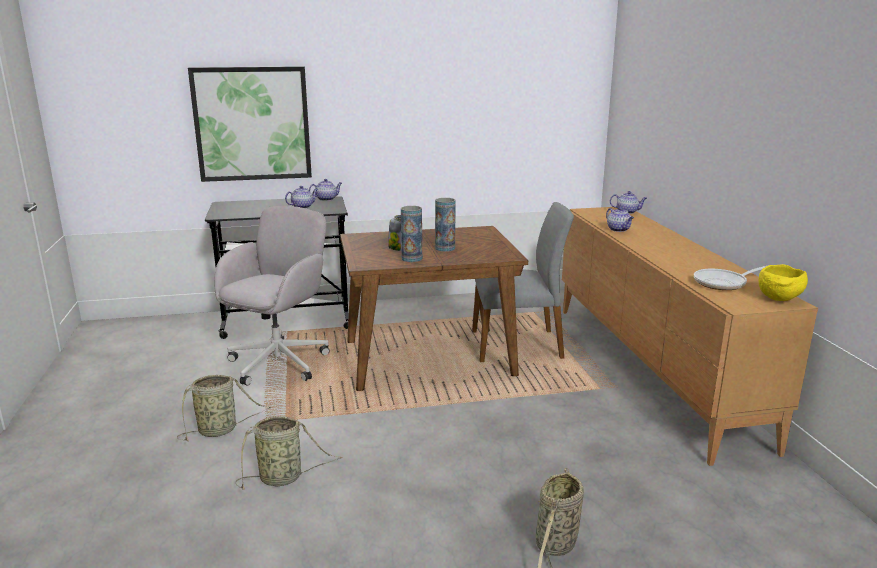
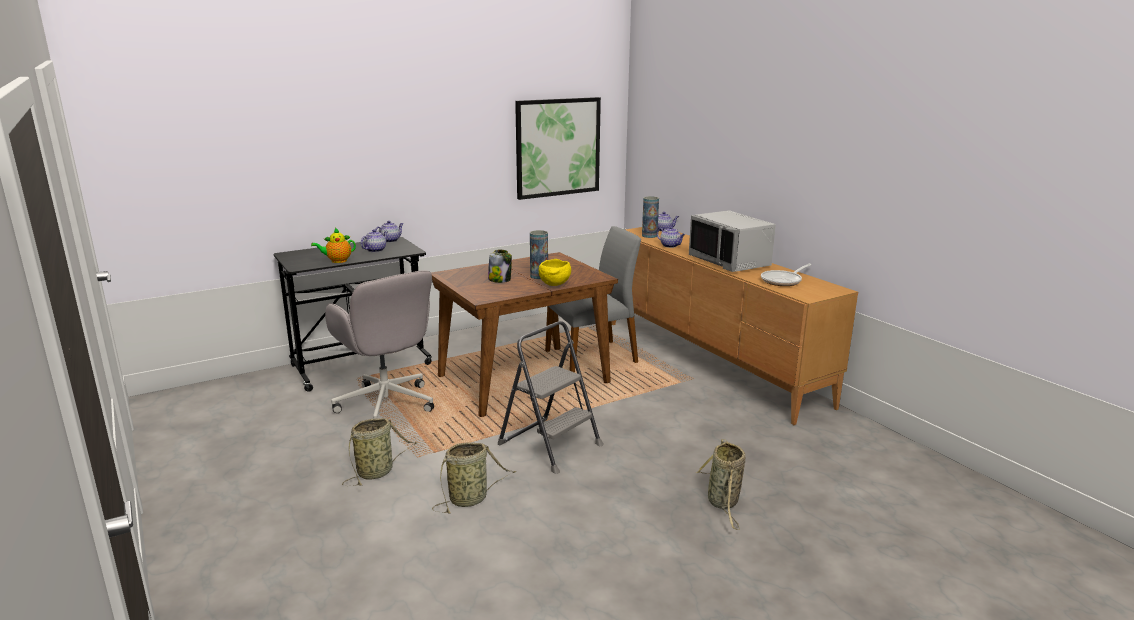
camera: 20 degrees left, 0 degrees up
picture [188,66,312,182] -> picture moved to [515,97,601,200]
grey office chair [214,206,330,385] -> grey office chair turned 135 degrees clockwise [325,270,434,419]
vase [401,206,422,262] -> vase moved to [642,196,659,238]
yellow bowl [759,264,808,301] -> yellow bowl moved to [539,259,571,286]
none -> teapot [311,228,356,263]
none -> grey step ladder [498,321,604,474]
none -> grey microwave [689,210,776,272]

